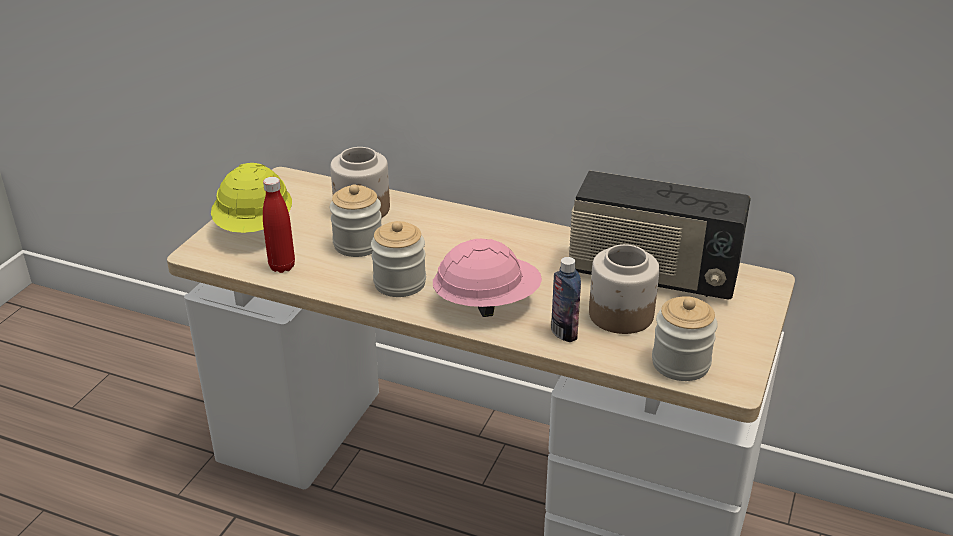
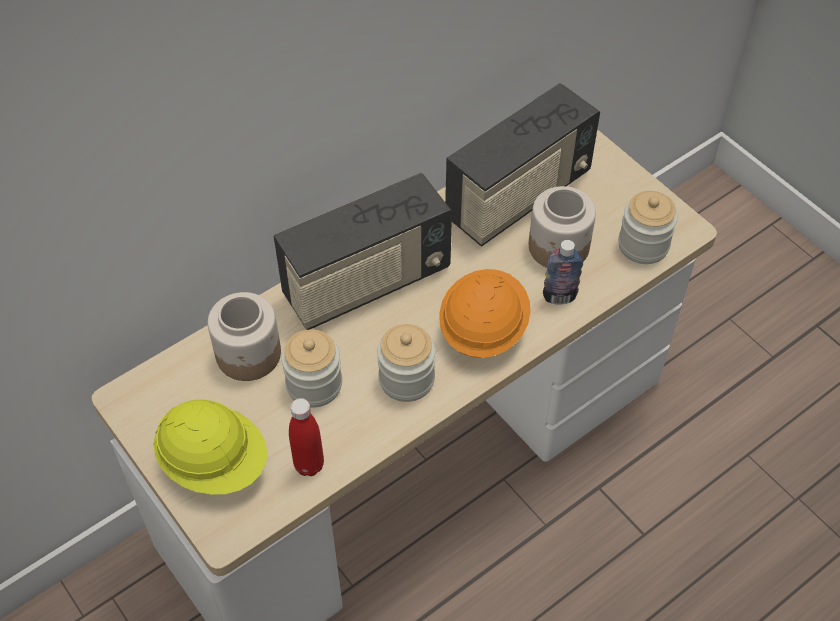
camera: 60 degrees left, 20 degrees up
pink hard hat [433,239,542,317] -> orange hard hat [439,269,531,358]
none -> radio [273,173,452,330]

